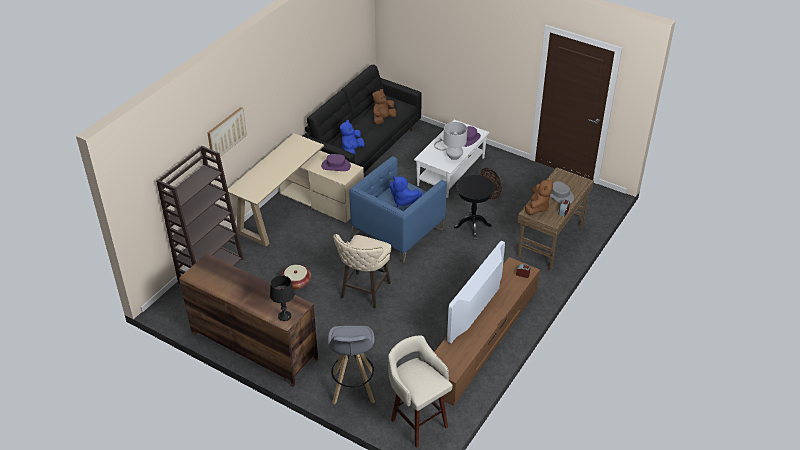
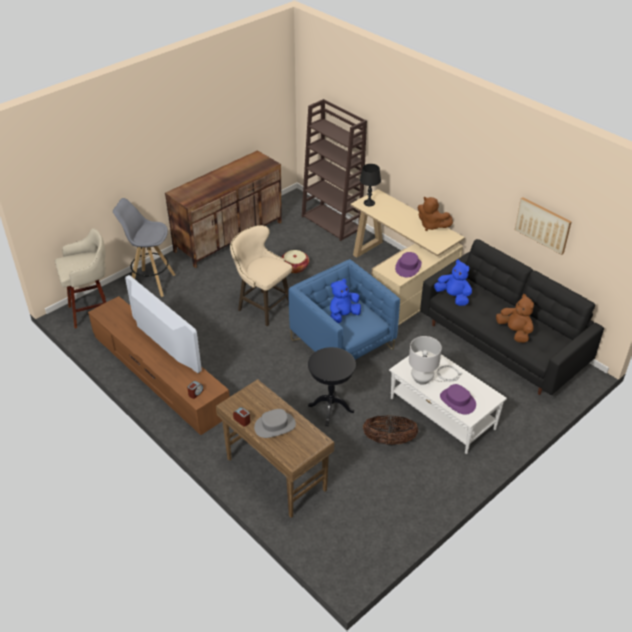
camera: 105 degrees right, 0 degrees up
picture [207,107,247,159] -> picture moved to [515,197,572,255]
black table lamp [270,275,295,321] -> black table lamp moved to [360,164,381,206]
brown plush toy [525,179,553,215] -> brown plush toy moved to [418,197,453,231]

